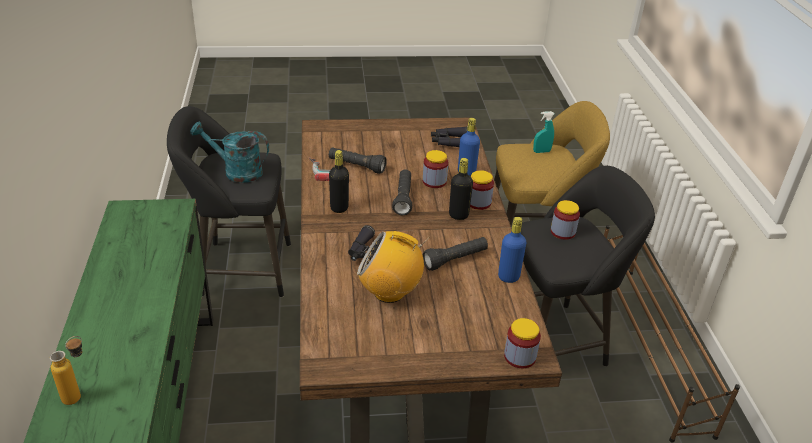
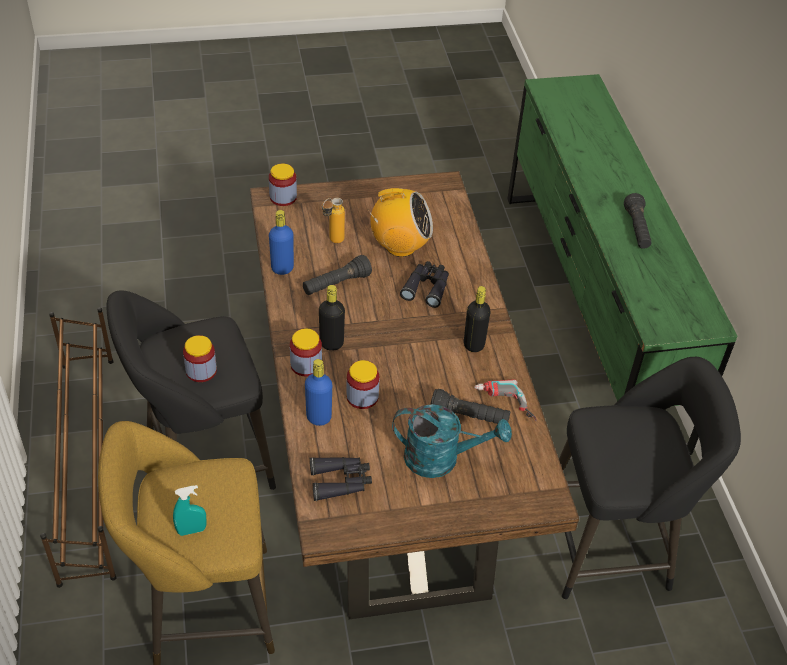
camera: 175 degrees right, 10 degrees up
bottle [50,336,82,405] -> bottle moved to [322,198,345,243]
turquoise watering can [190,121,269,183] -> turquoise watering can moved to [392,404,512,478]
black flashlight [392,169,412,215] -> black flashlight moved to [624,193,652,249]

